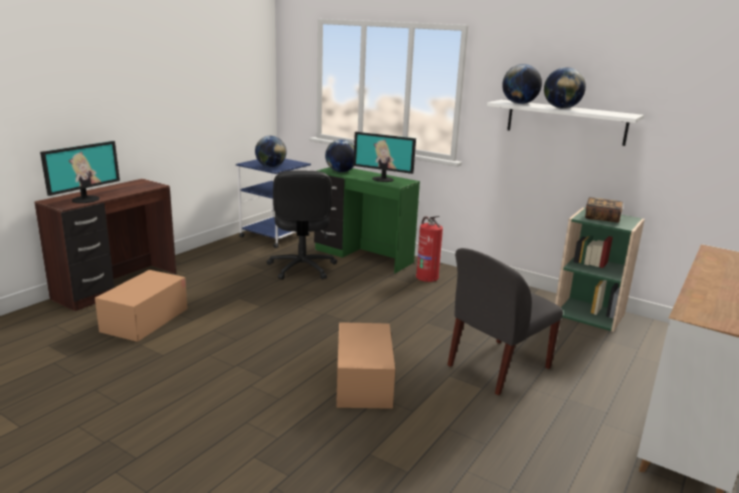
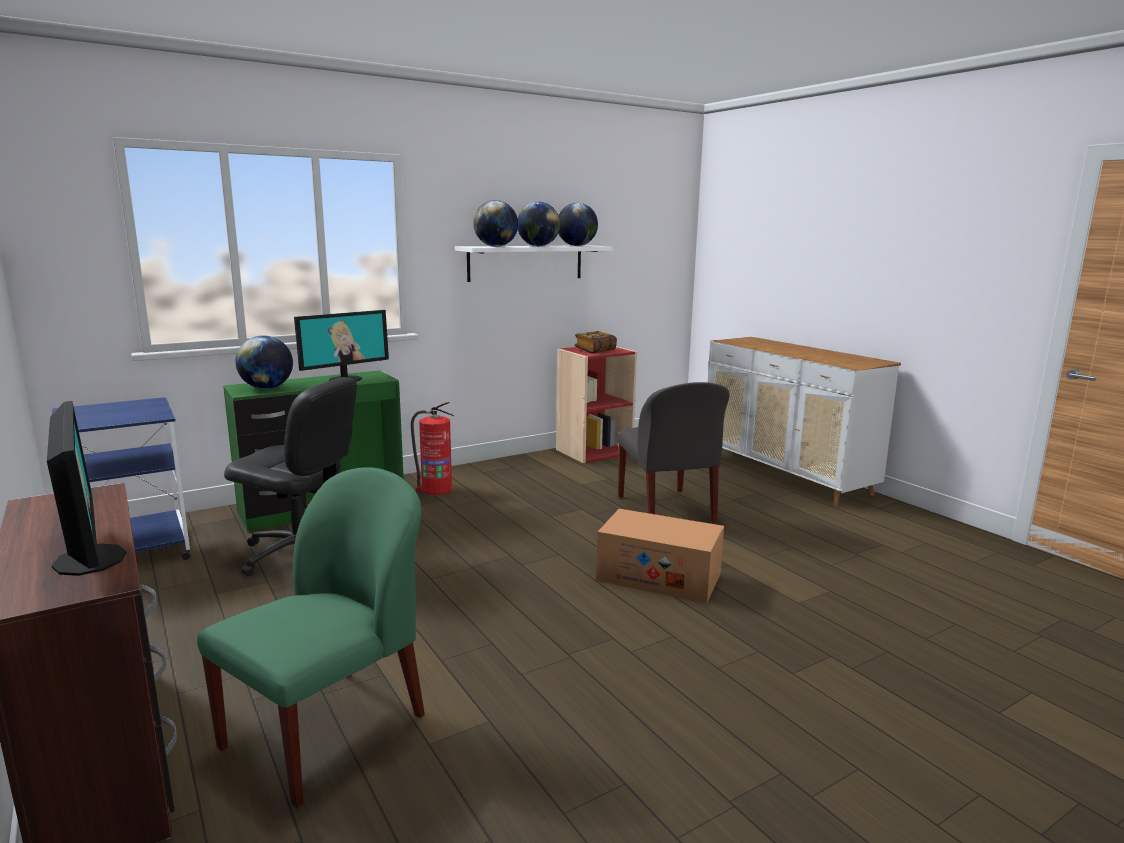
camera: 65 degrees left, 5 degrees down
cardboard box [95,270,188,342] -> green chair [197,467,425,808]
globe [255,136,287,167] -> globe moved to [558,203,598,246]
green bookcase [555,207,645,332] -> red bookcase [556,346,637,463]

